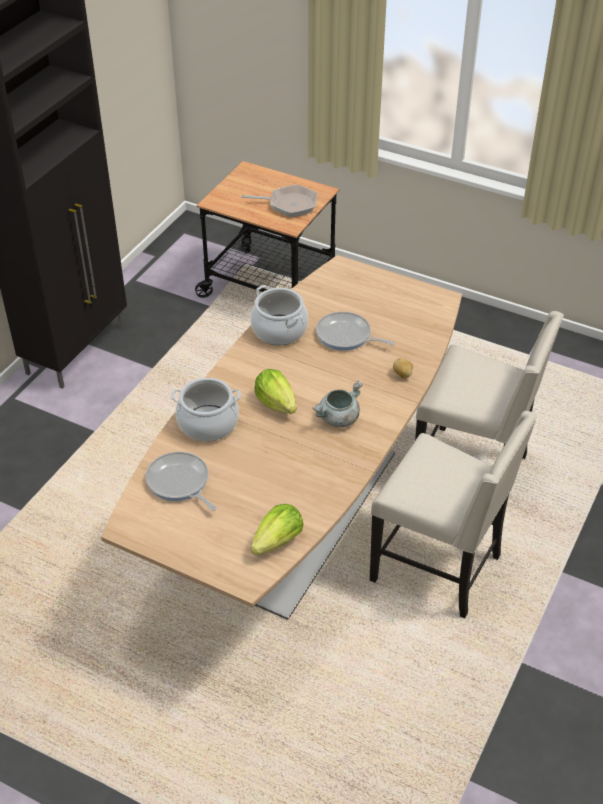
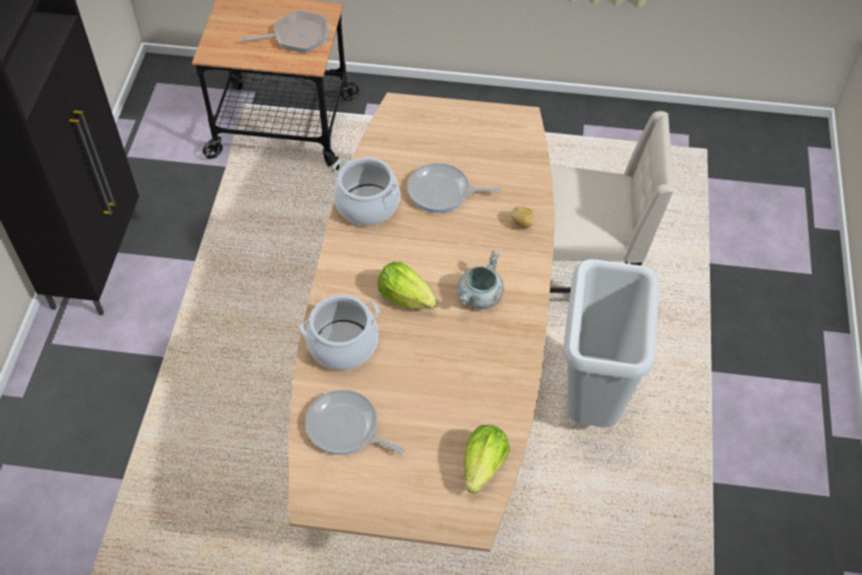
camera: 20 degrees left, 10 degrees up
beige chair [370,411,538,618] -> grey trash can [563,259,660,427]

